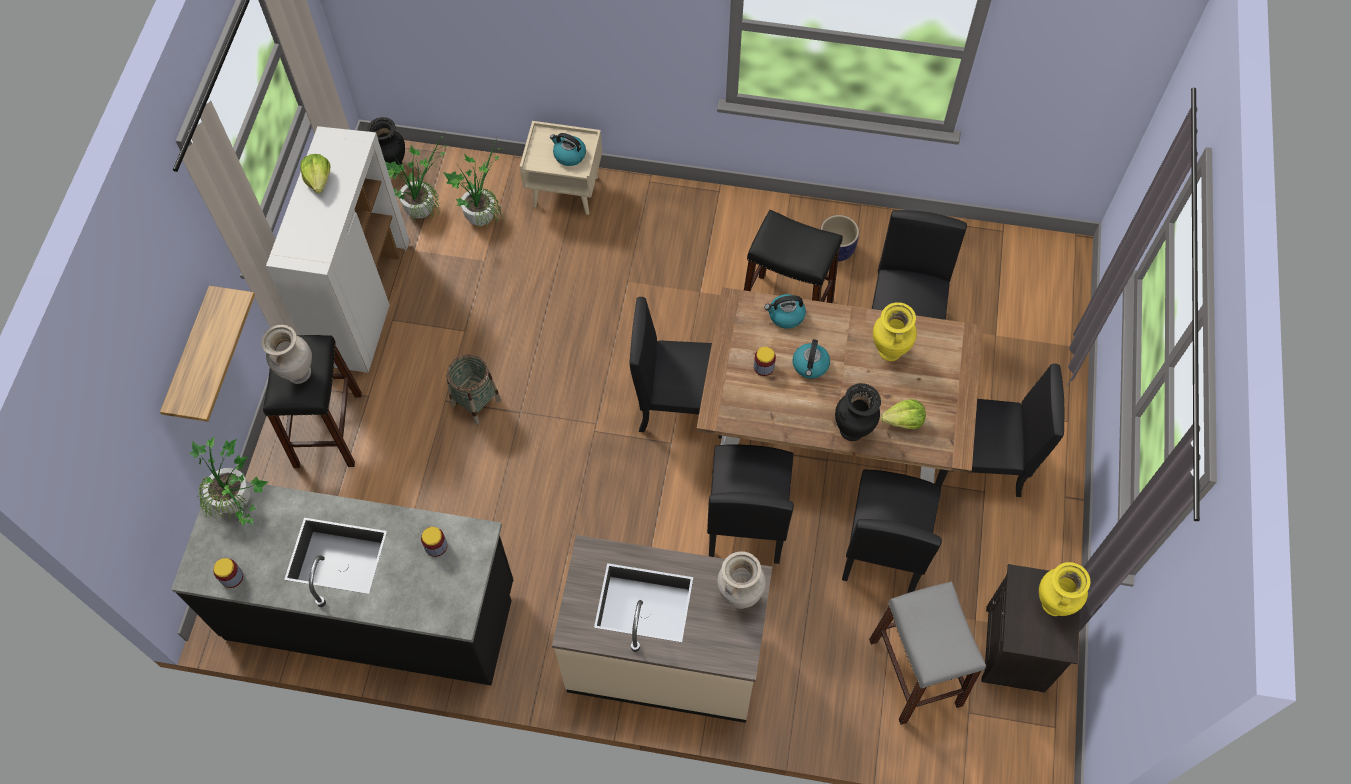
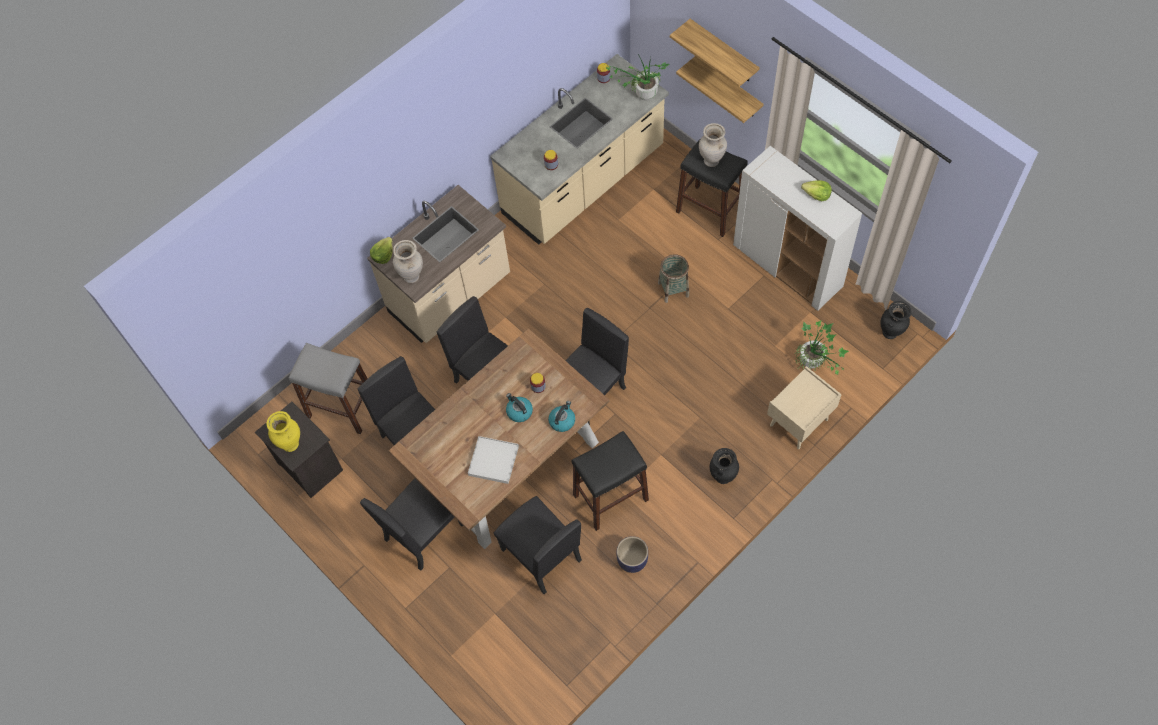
camera: 130 degrees right, 0 degrees up
black counter [171,482,513,685] -> beige counter [490,54,669,245]
potted plant [385,133,446,222] -> none
kettle [550,133,586,166] -> none
black vase [835,383,881,441] -> black vase moved to [710,448,739,484]
yellow vase [873,303,917,361] -> white tray [468,436,519,484]
lettuce [881,399,926,429] -> lettuce moved to [370,237,393,264]
none -> shelf [670,19,760,87]

